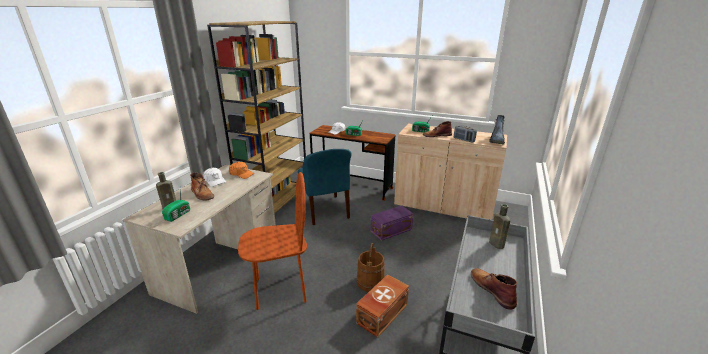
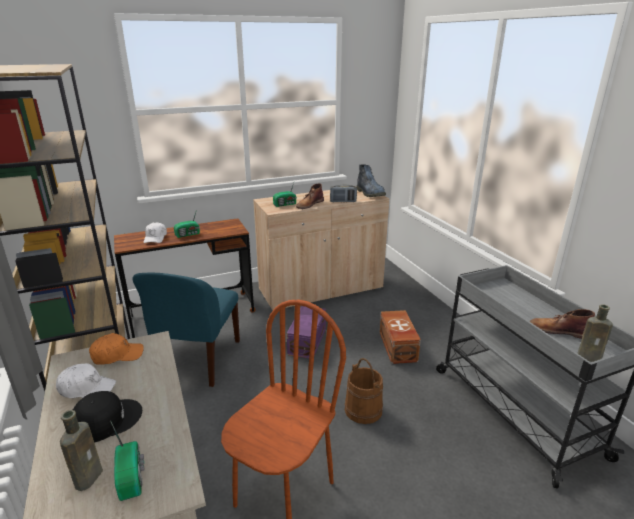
camera: 45 degrees left, 0 degrees up
brown boot [190,172,214,201] -> black cap [73,391,142,442]
blue chair [298,149,352,225] -> blue chair turned 75 degrees clockwise [133,273,240,387]
brown storage box [356,275,409,338] -> brown storage box moved to [380,310,421,364]
brown bottle [489,204,510,249] -> brown bottle moved to [577,304,613,362]

